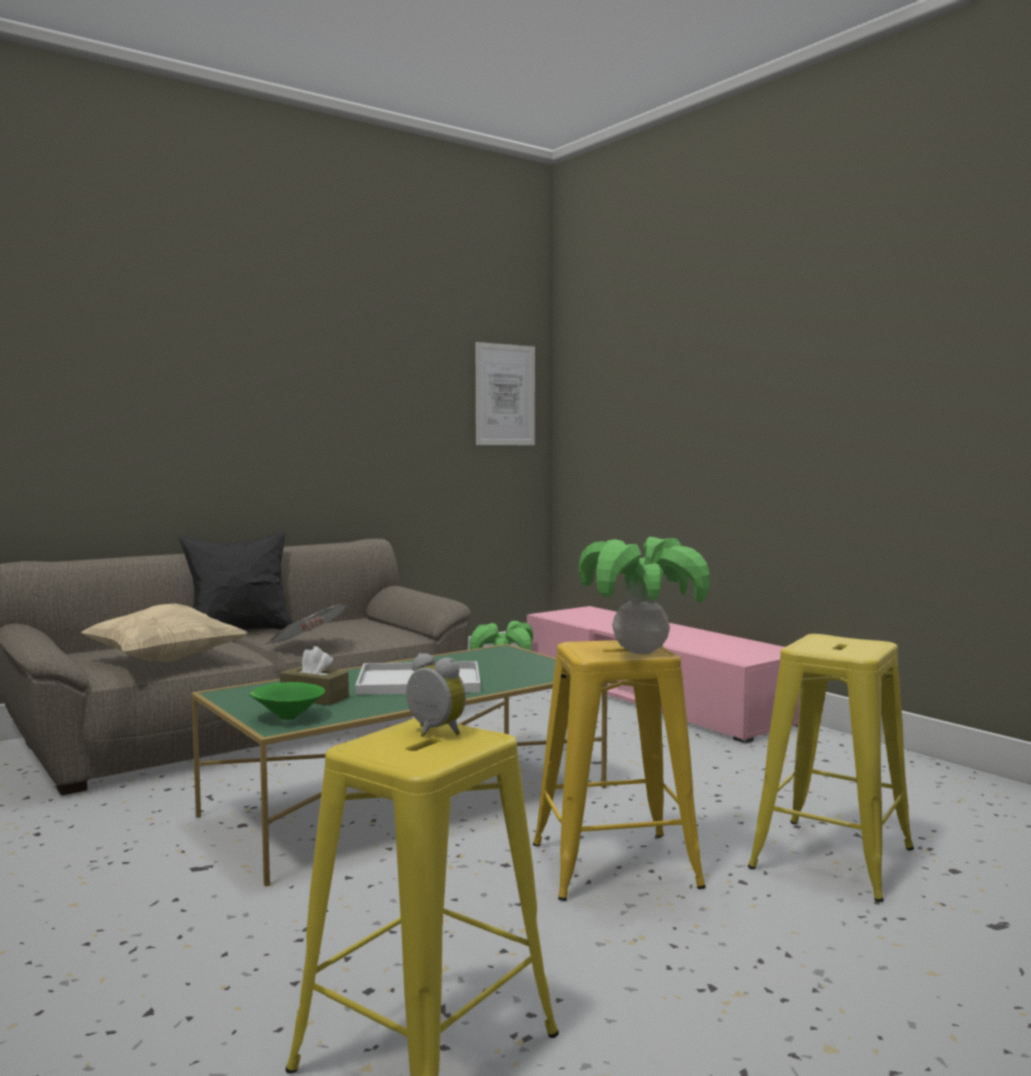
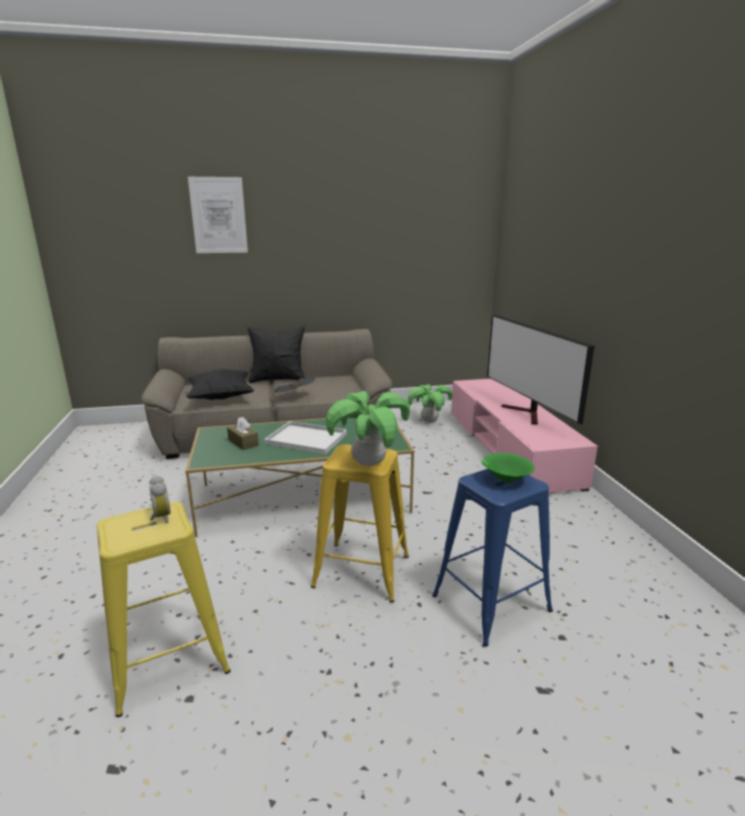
camera: 25 degrees right, 15 degrees up
beige pillow [81,603,247,662] -> black pillow [186,369,254,400]
green bowl [249,682,325,720] -> green bowl moved to [481,453,535,483]
picture [476,342,535,445] -> picture moved to [188,177,248,253]
yellow stool [748,634,914,902] -> blue stool [432,469,553,646]
none -> television [487,314,594,425]

